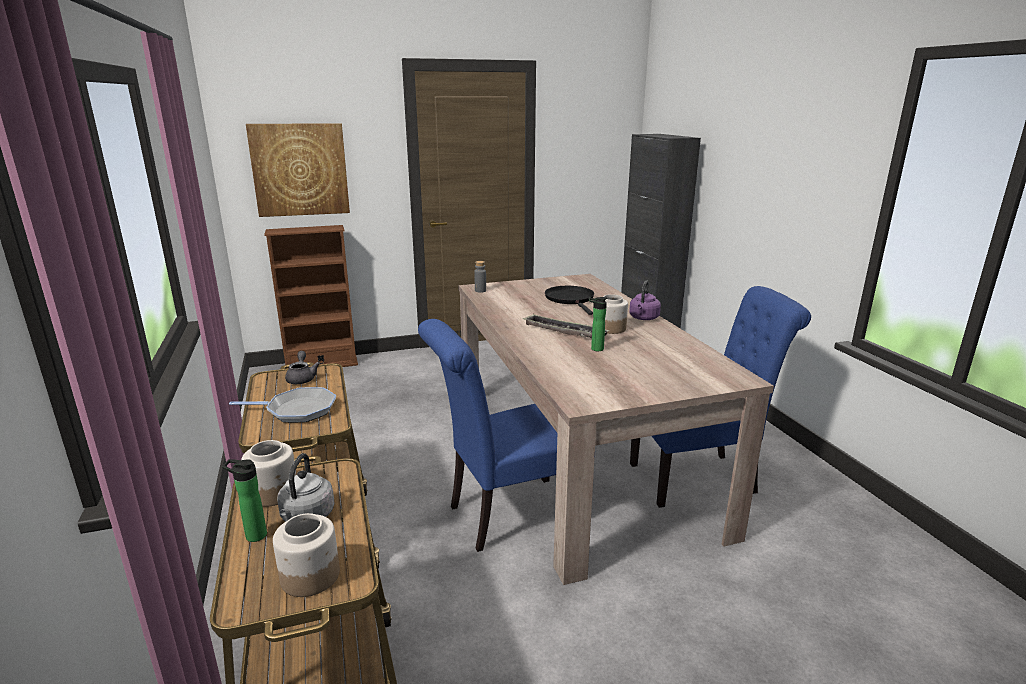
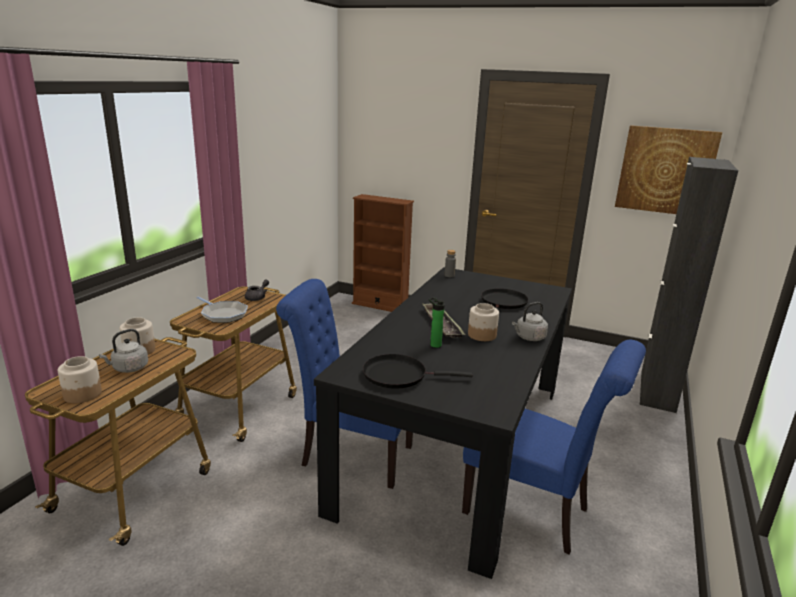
camera: 40 degrees right, 0 degrees up
bottle [222,459,267,542] -> none
picture [246,123,350,217] -> picture moved to [615,125,722,214]
beige dining table [458,274,774,585] -> black dining table [314,267,572,579]
purple kettle [629,280,661,320] -> grey kettle [512,302,548,341]
none -> black frying pan [363,354,473,389]

